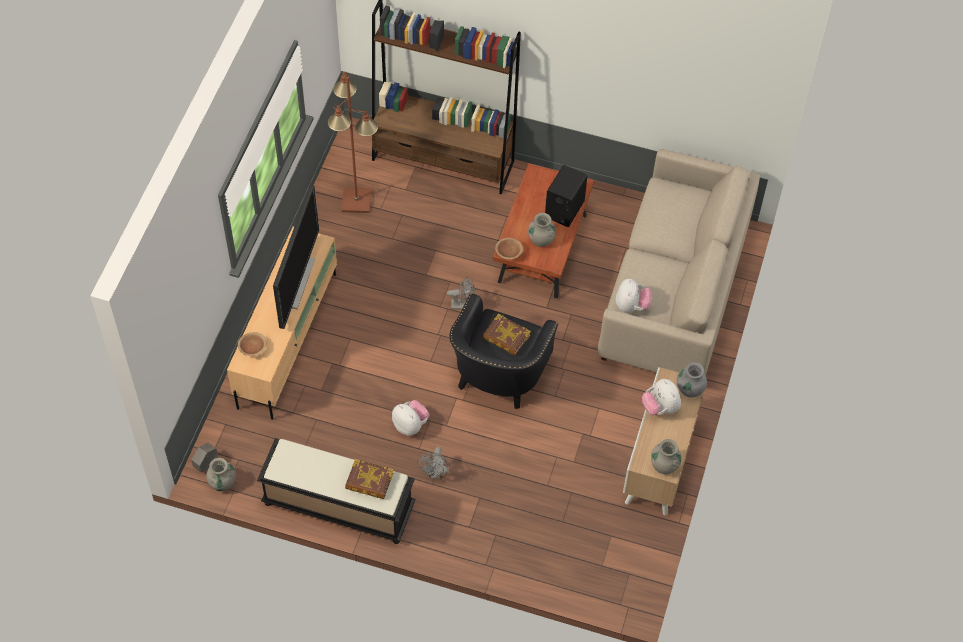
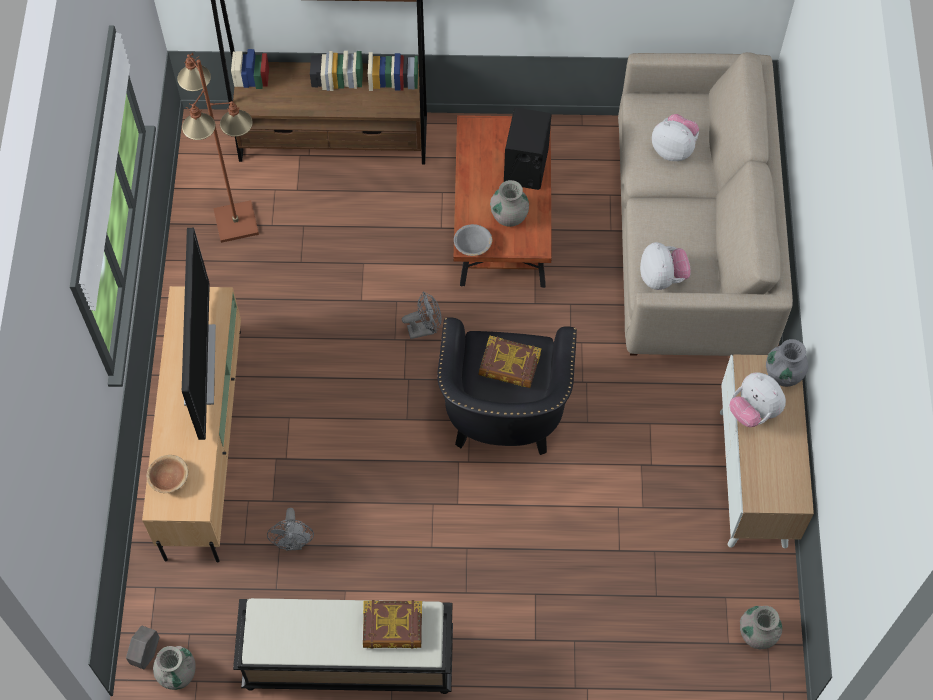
camera: 15 degrees left, 5 degrees up
plush toy [392,400,429,436] -> plush toy moved to [652,114,699,161]
grey fan [417,447,450,479] -> grey fan moved to [267,508,314,551]
brown bowl [495,238,523,259] -> grey bowl [454,224,492,256]
grey vase [651,439,682,474] -> grey vase moved to [740,606,782,649]

